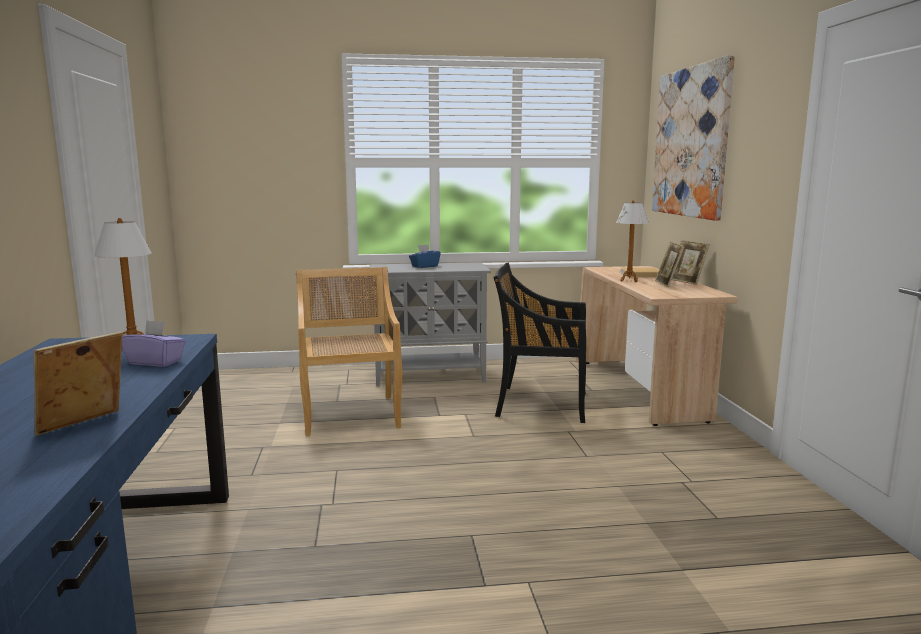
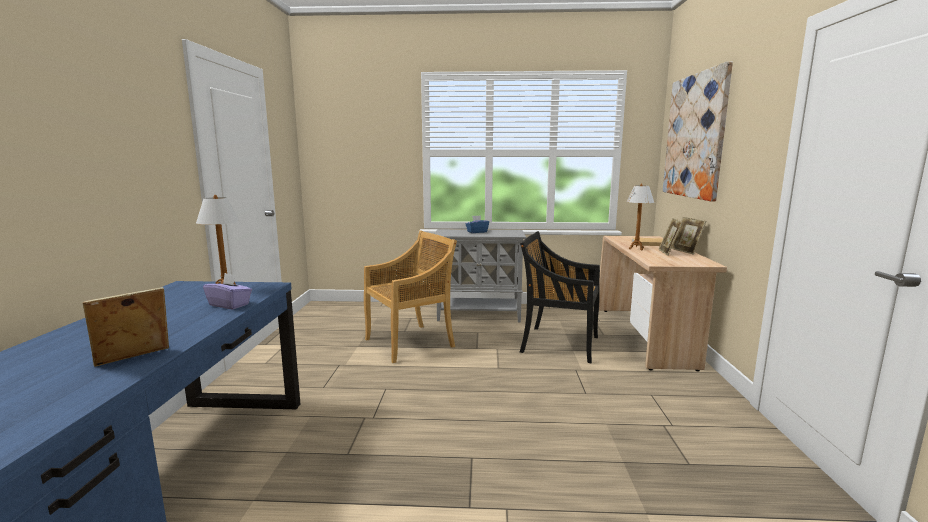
camera: 10 degrees right, 0 degrees up
beige chair [296,267,402,436] -> beige chair turned 60 degrees clockwise [364,230,457,363]

